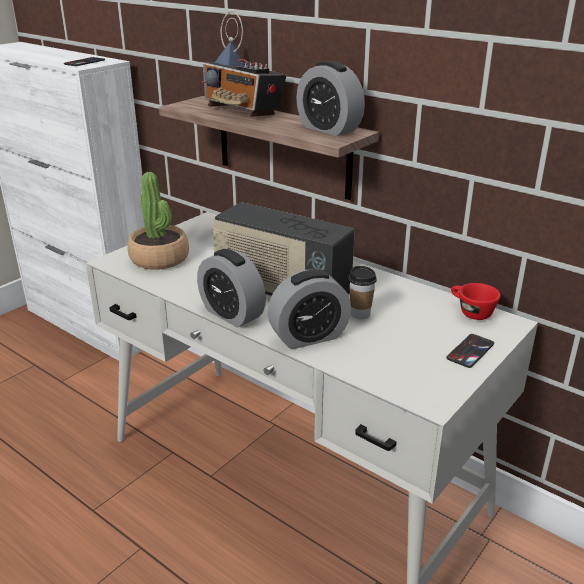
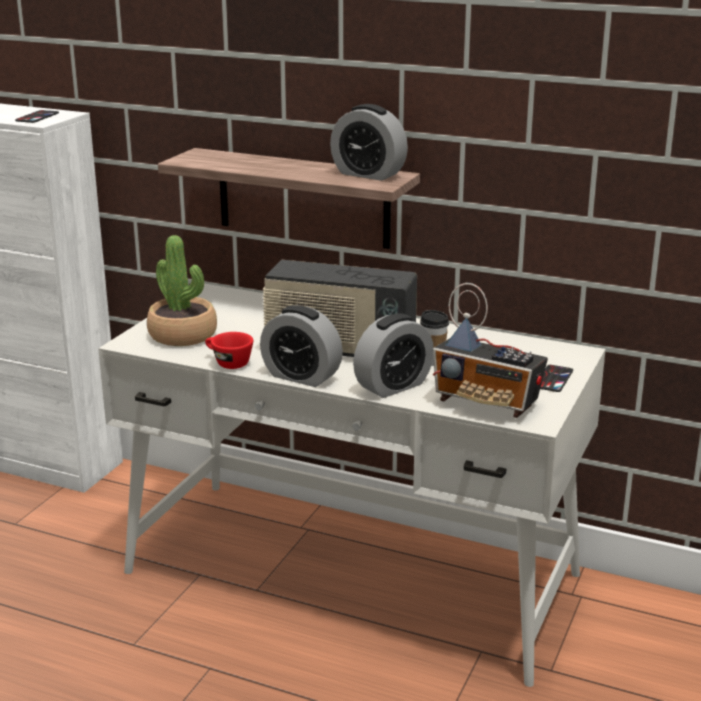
camera: 15 degrees left, 5 degrees down
radio [202,11,286,117] -> radio moved to [433,283,548,418]
red cup [451,283,501,320] -> red cup moved to [205,332,253,369]

